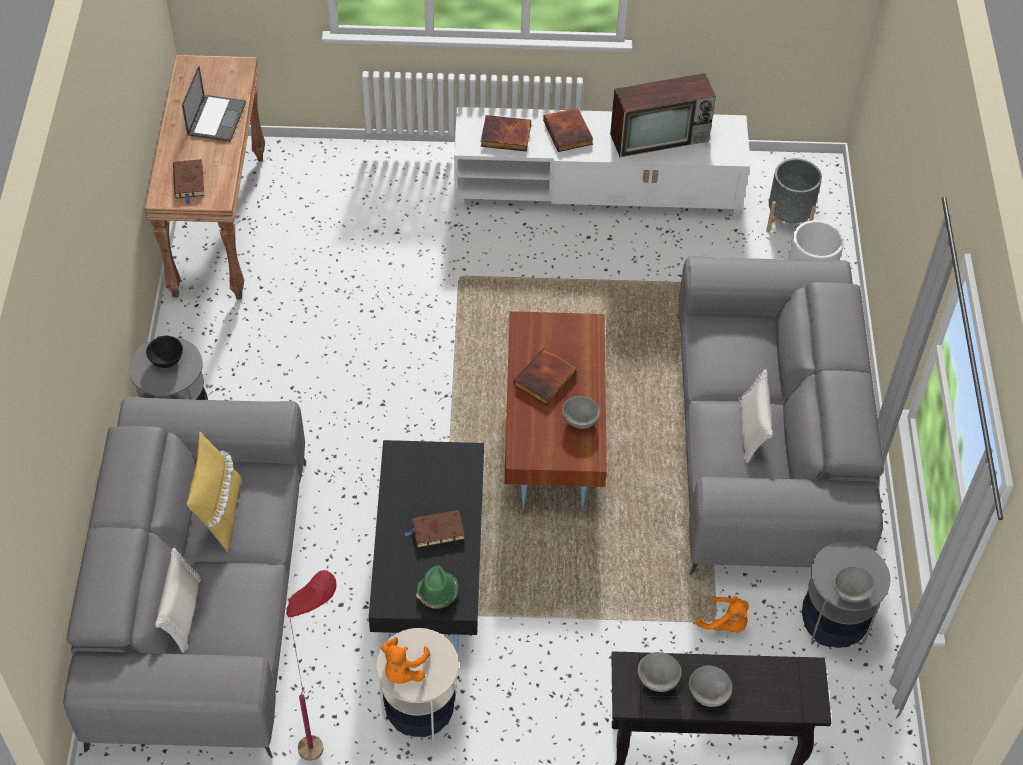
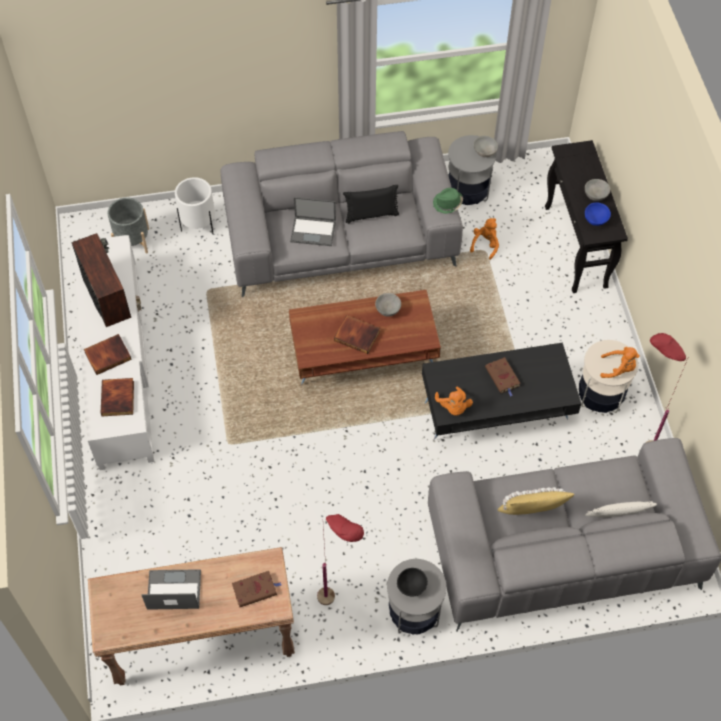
camera: 100 degrees left, 5 degrees up
green hat [416,565,458,609] -> green hat moved to [433,188,463,214]
grey bowl [638,652,682,692] -> blue bowl [585,202,611,226]
white pillow [738,369,773,463] -> black pillow [343,185,399,224]
none -> laptop [290,197,336,246]
none -> red floor lamp [317,514,364,605]
none -> orange plush toy [435,387,473,416]

